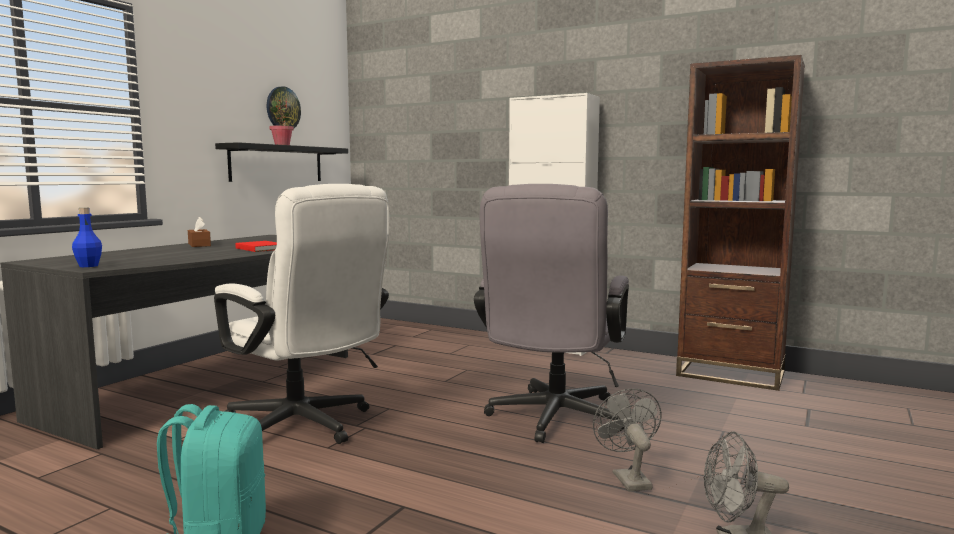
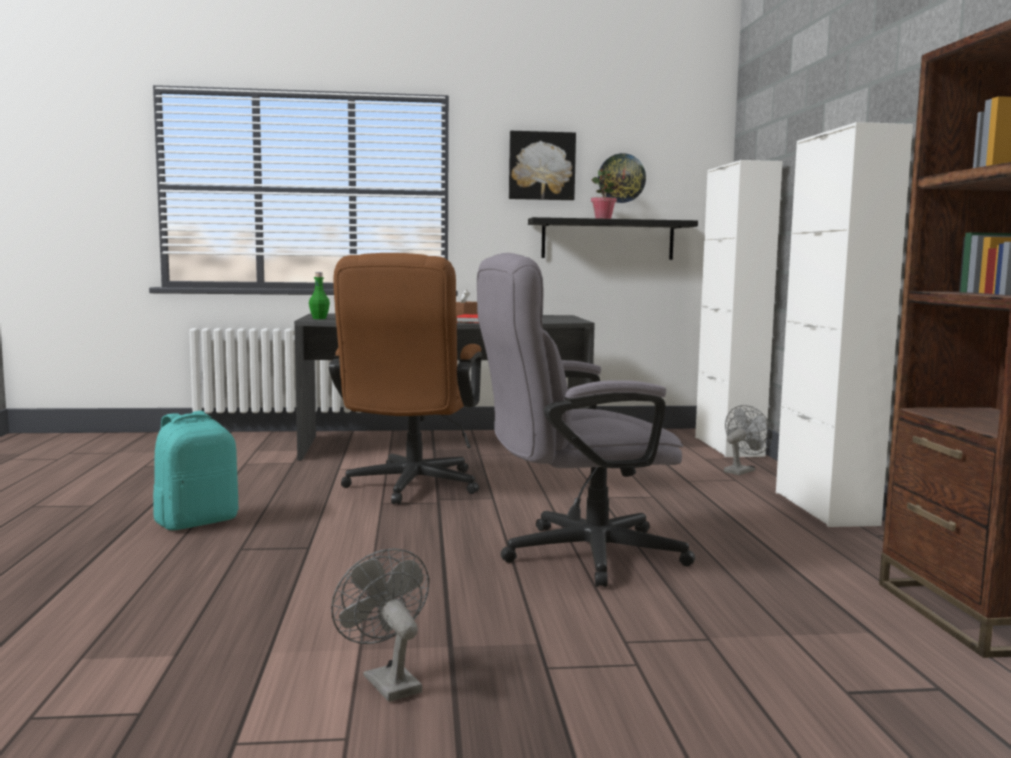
camera: 55 degrees right, 0 degrees up
blue bottle [72,208,102,267] -> green bottle [309,272,330,319]
white office chair [214,184,389,444] -> brown office chair [329,253,482,505]
grey fan [593,389,662,491] -> grey fan moved to [724,405,772,475]
none -> picture [509,131,576,200]
none -> white cabinet [695,160,782,457]

